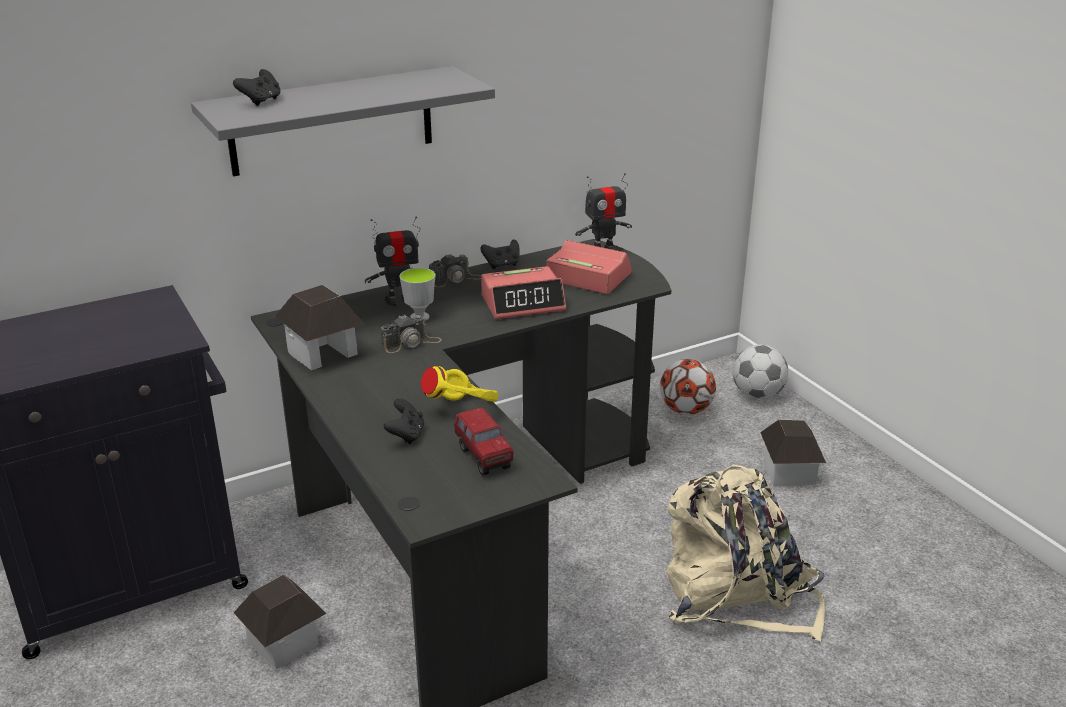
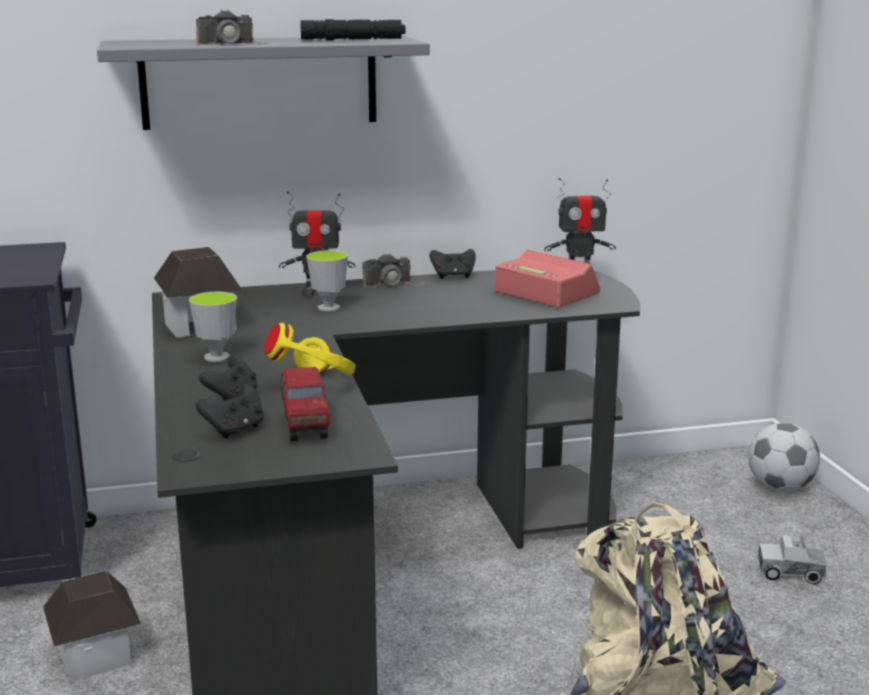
camera: 15 degrees right, 10 degrees down
black game controller [233,69,281,106] -> black game controller moved to [196,384,264,438]
camera [380,315,442,353] -> camera moved to [196,9,268,45]
alarm clock [481,266,566,319] -> none
football [660,359,716,415] -> none
toy house [760,420,826,487] -> toy truck [758,535,827,584]
none -> cup [189,292,237,362]
none -> black flashlight [300,19,406,40]

